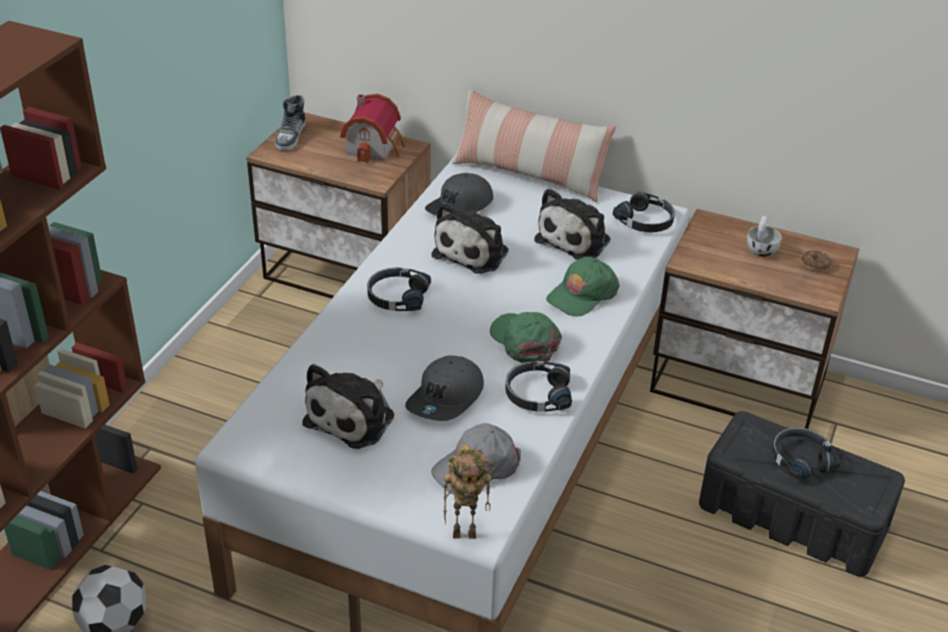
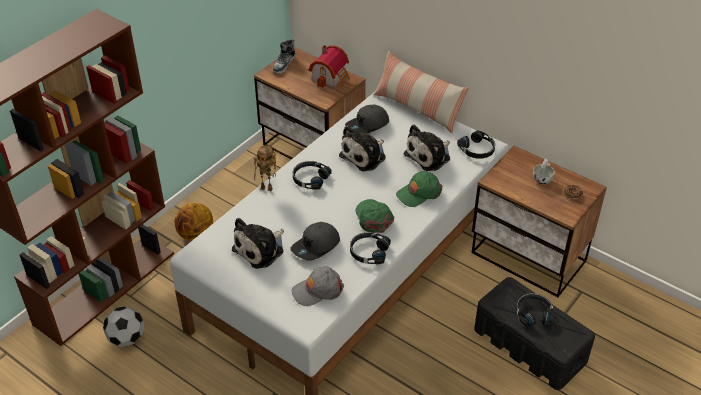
camera: 15 degrees right, 5 degrees up
toy robot [443,449,493,539] -> toy robot moved to [254,146,276,191]
none -> basketball [174,203,213,241]

